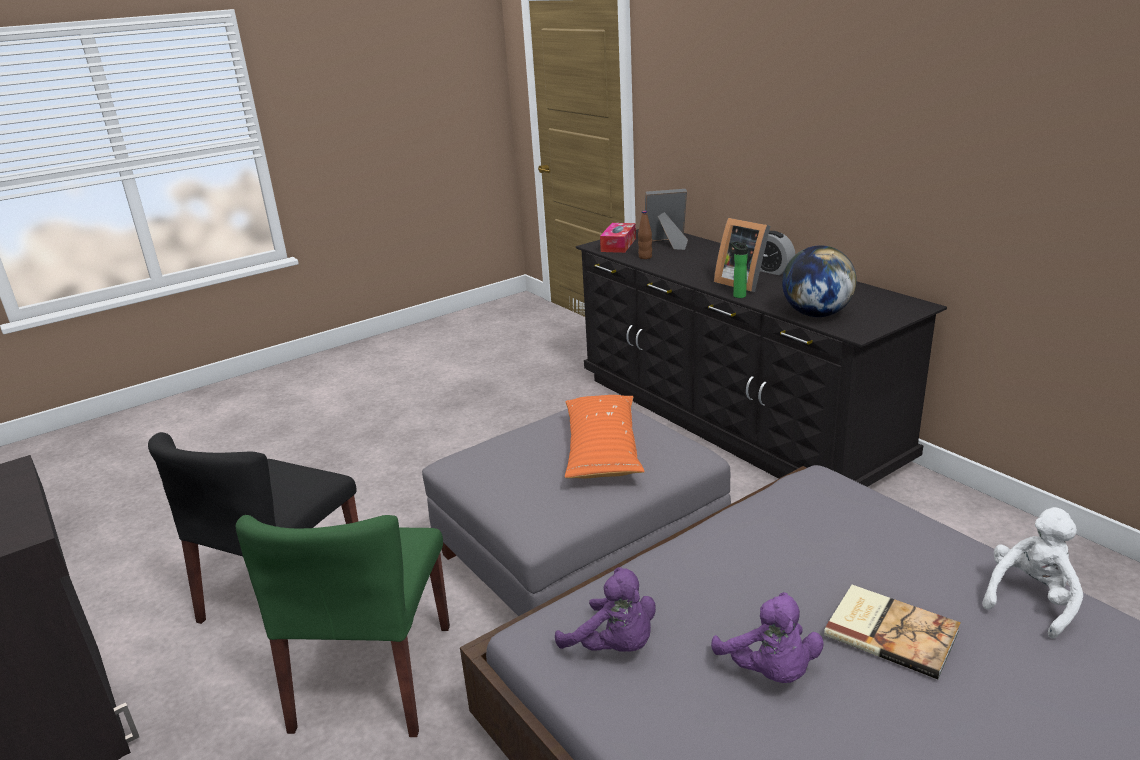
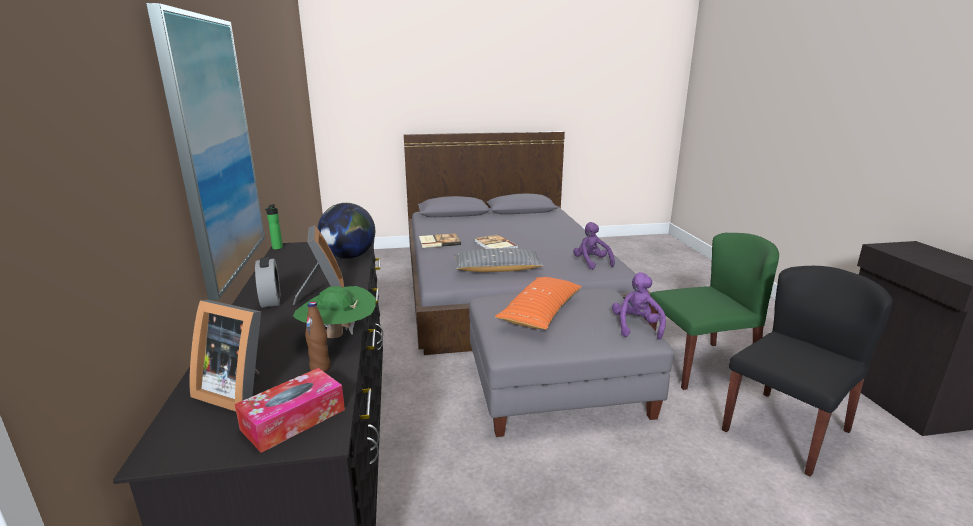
camera: 155 degrees left, 5 degrees down
green chair [236,515,450,737] -> green chair turned 45 degrees clockwise [649,233,779,390]
purple plush toy [711,592,824,683] -> purple plush toy moved to [612,272,666,340]
bottle [731,241,748,298] -> bottle moved to [265,204,283,249]
white plush toy [982,507,1083,639] -> book [419,233,461,248]
none -> picture [146,3,265,300]
none -> green hat [293,286,375,338]
none -> grey pillow [454,248,544,272]

